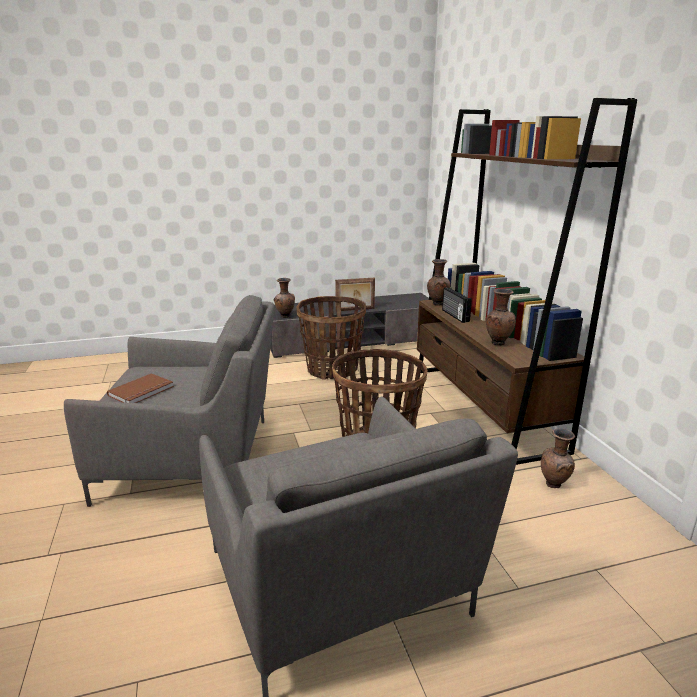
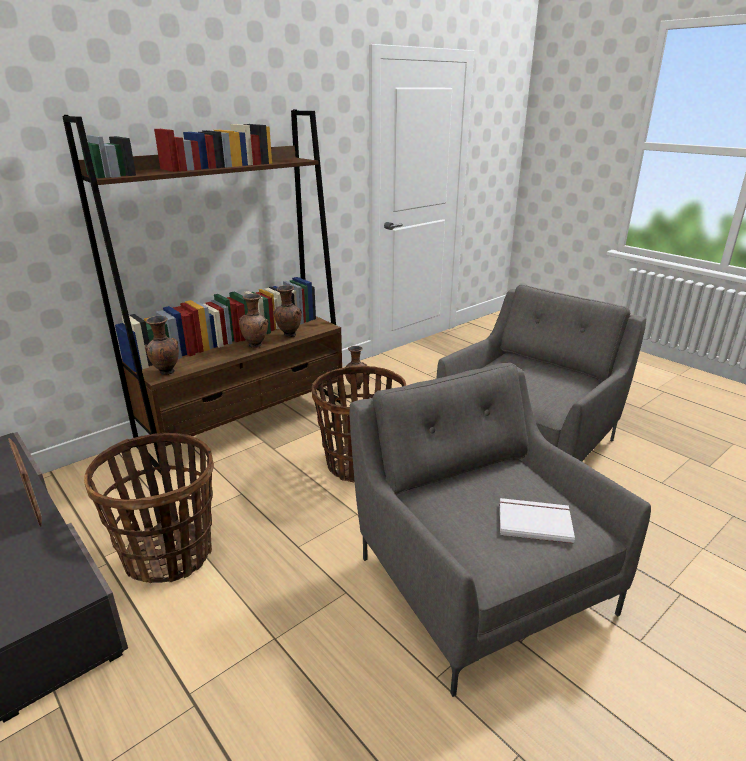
camera: 115 degrees left, 5 degrees up
brown book [107,373,174,403] -> white book [499,498,575,544]
brown vase [274,278,295,318] -> brown vase moved to [239,293,269,348]
radio [442,288,472,323] -> none

